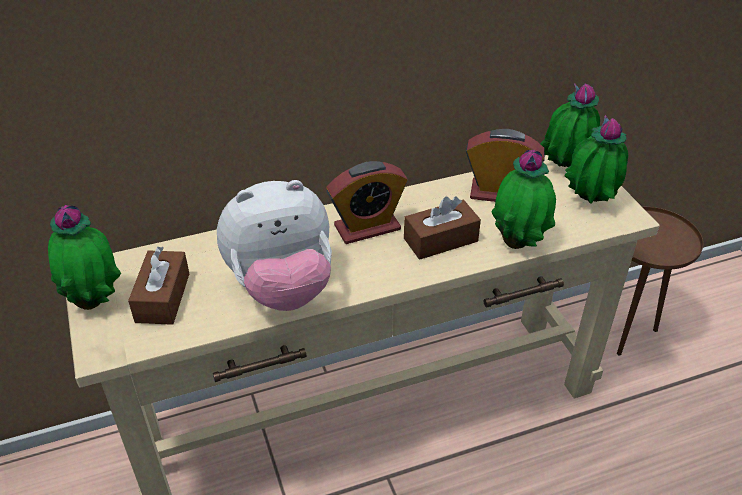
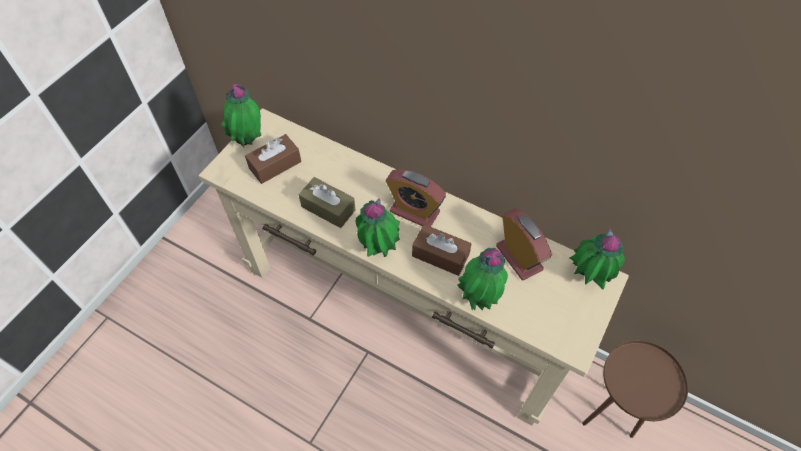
camera: 50 degrees right, 15 degrees up
plush toy [217,180,332,311] -> brown tissue box [299,177,355,228]
potted plant [564,115,628,204] -> potted plant moved to [356,198,400,257]

